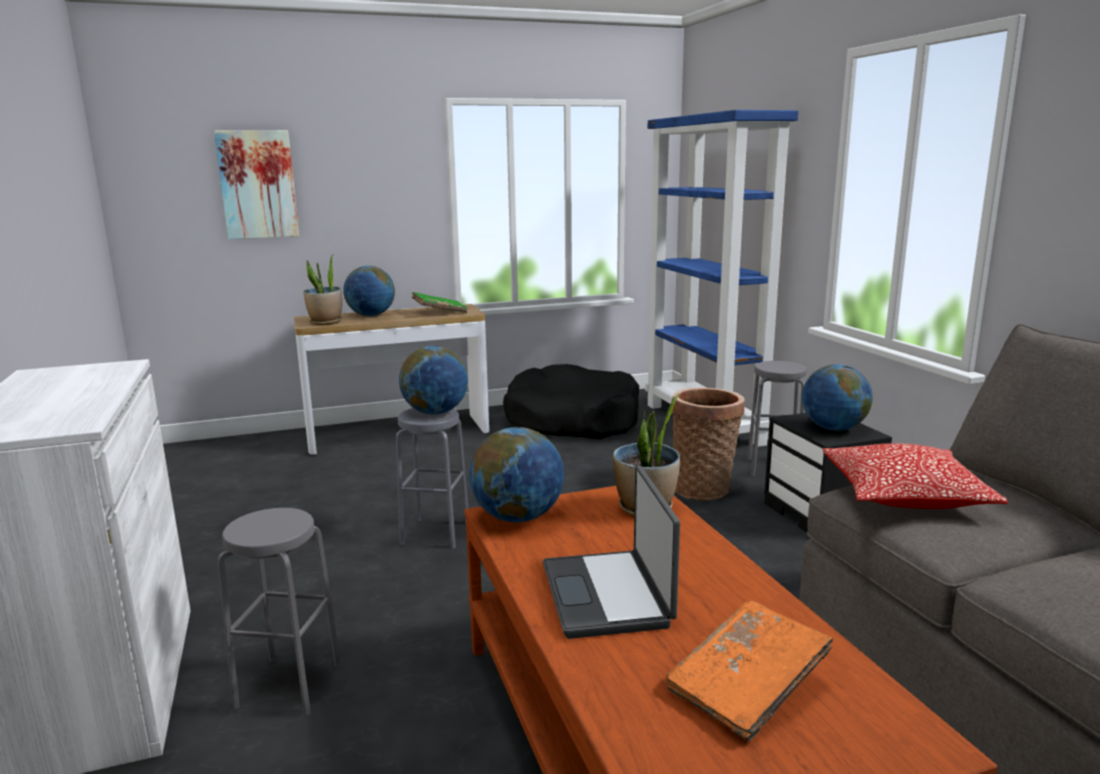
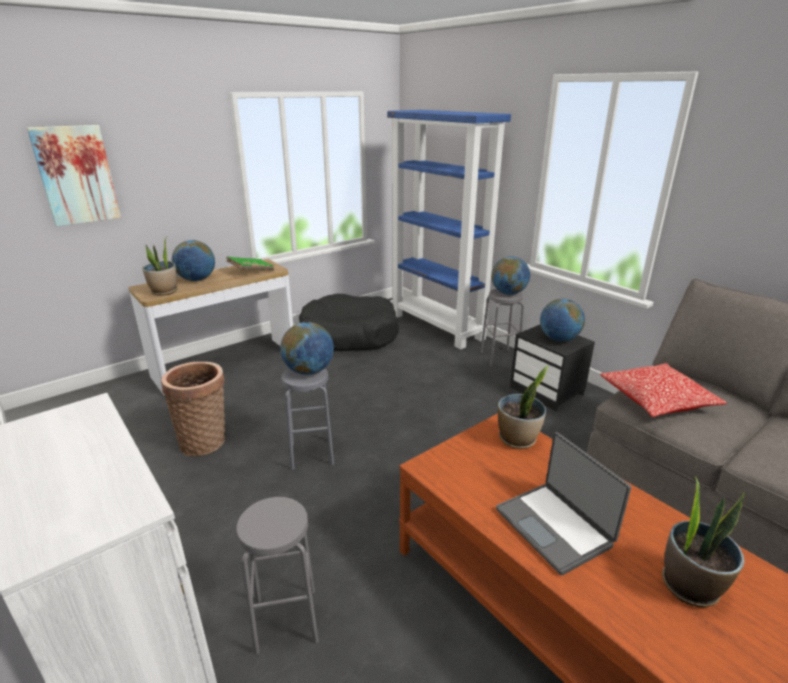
camera: 20 degrees left, 10 degrees up
globe [469,427,564,522] -> globe moved to [491,256,530,295]
orange book [666,600,834,741] -> potted plant [662,477,745,608]
basket [672,388,745,501] -> basket moved to [161,362,225,456]

